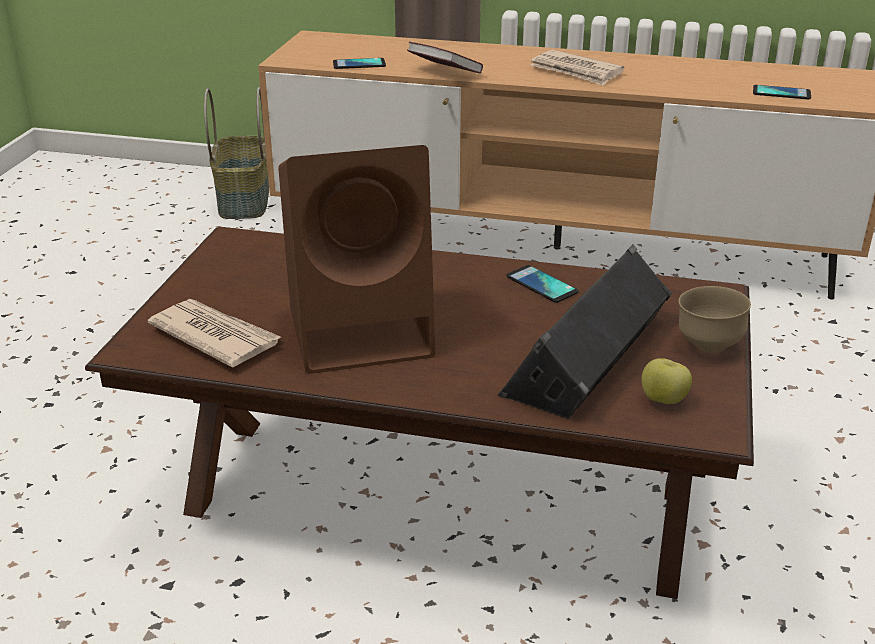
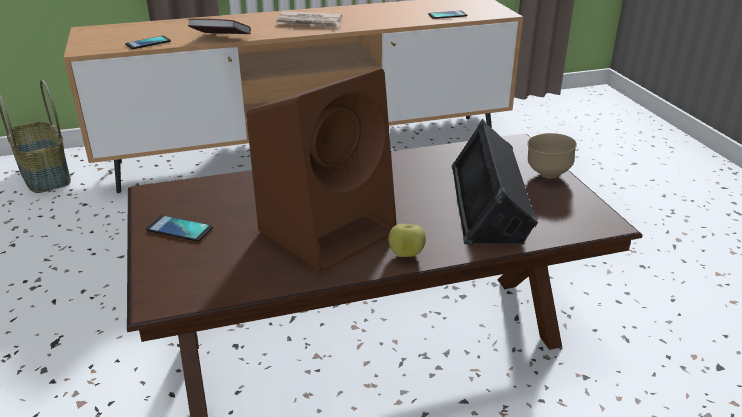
camera: 30 degrees left, 0 degrees up
newspaper [148,299,281,367] -> none
phone [506,265,579,303] -> phone moved to [146,215,213,242]
apple [641,358,692,404] -> apple moved to [388,224,426,257]

